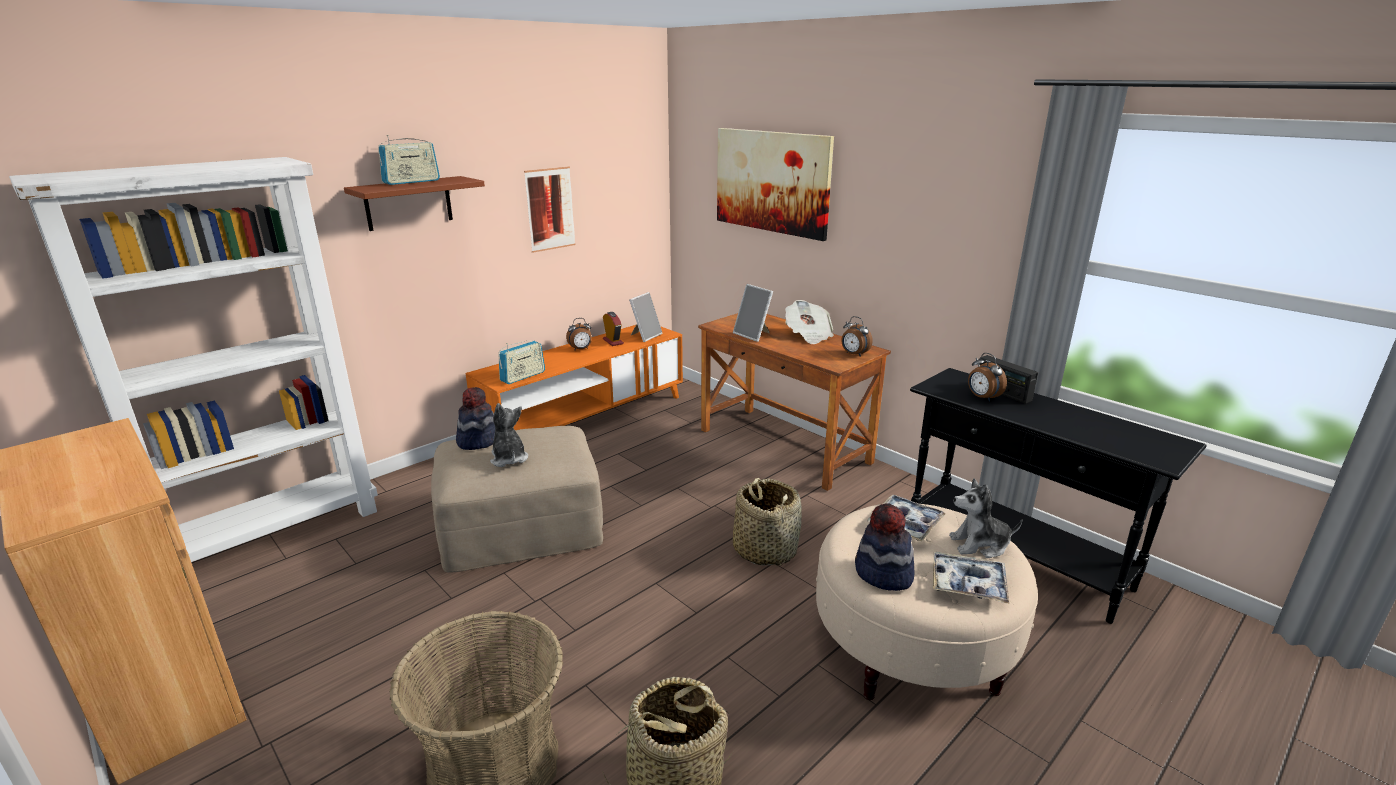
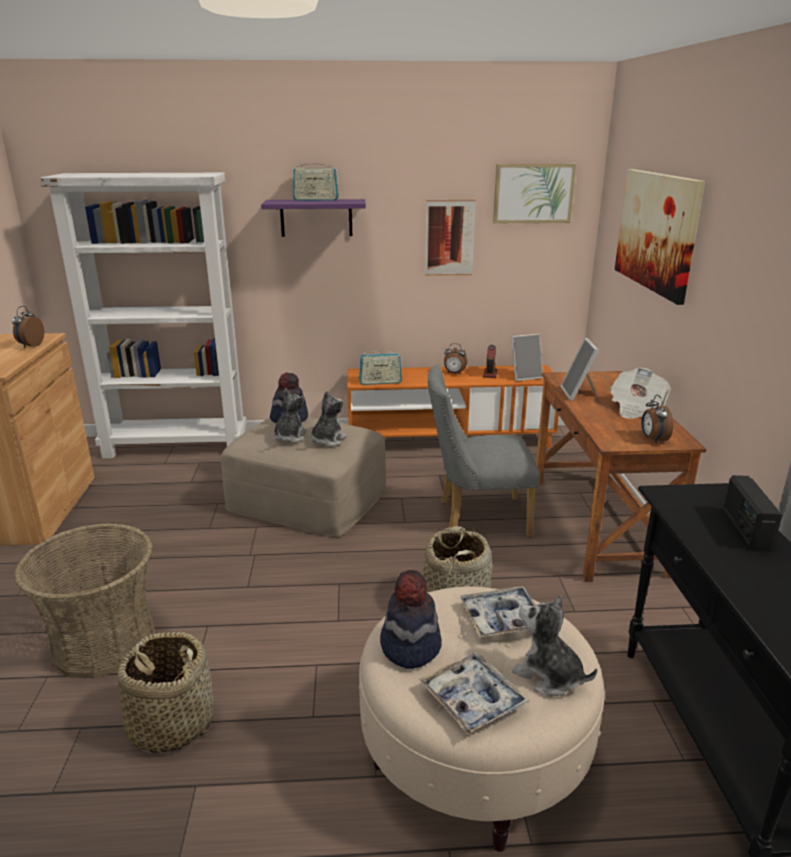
camera: 40 degrees right, 0 degrees up
brown shelf [344,176,485,231] -> purple shelf [261,199,366,237]
alarm clock [968,353,1007,402] -> alarm clock moved to [12,306,44,348]
none -> plush toy [311,391,347,447]
none -> grey chair [428,365,540,537]
none -> picture [493,164,576,223]

